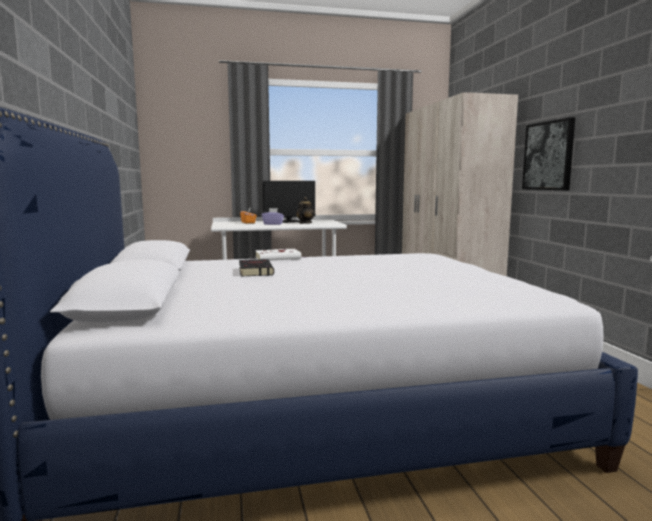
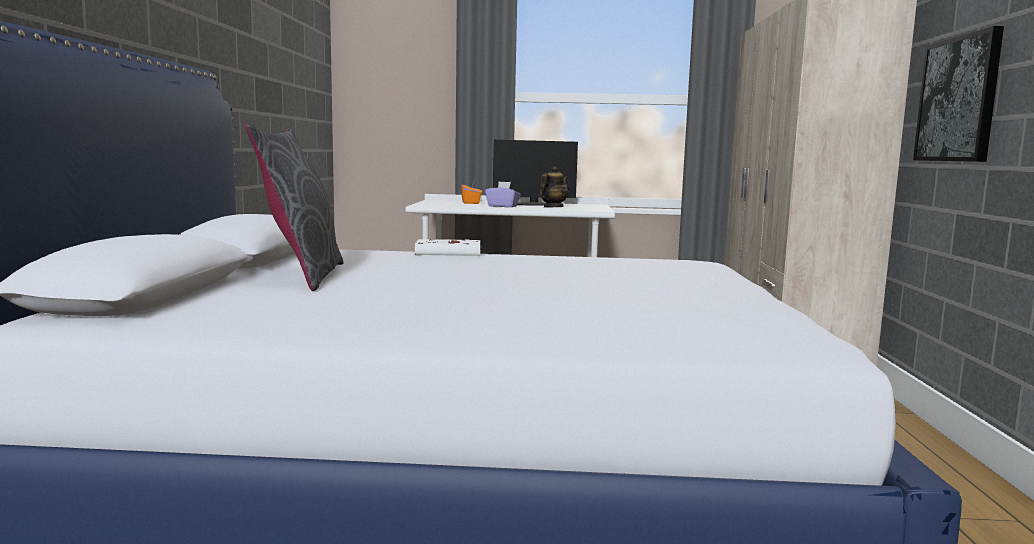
camera: 15 degrees right, 0 degrees up
black book [239,259,274,277] -> none
none -> grey pillow [245,123,343,291]

